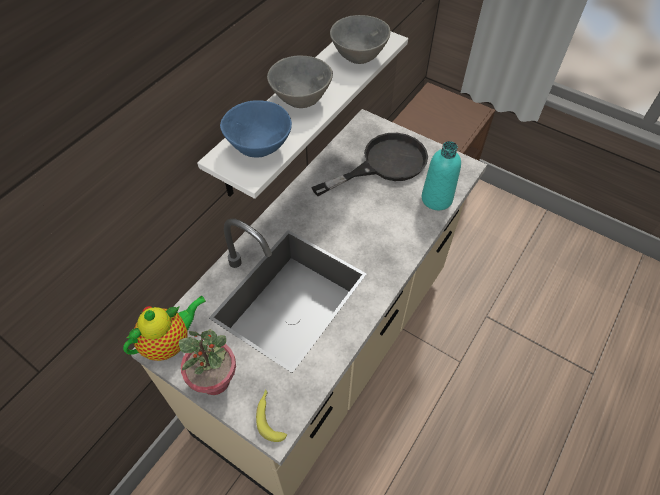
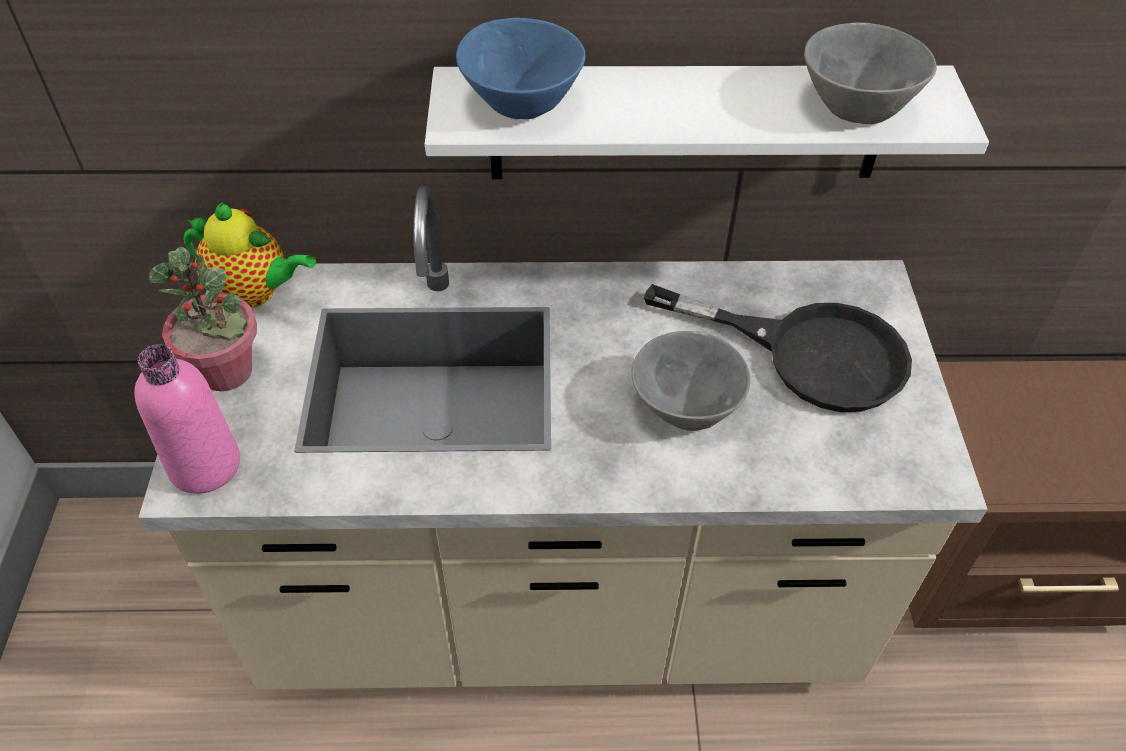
camera: 55 degrees right, 5 degrees down
banana [256,389,287,442] -> pink bottle [134,344,240,494]
grey bowl [267,55,333,108] -> grey bowl moved to [631,331,750,431]
turquoise bottle [422,141,461,210] -> none

